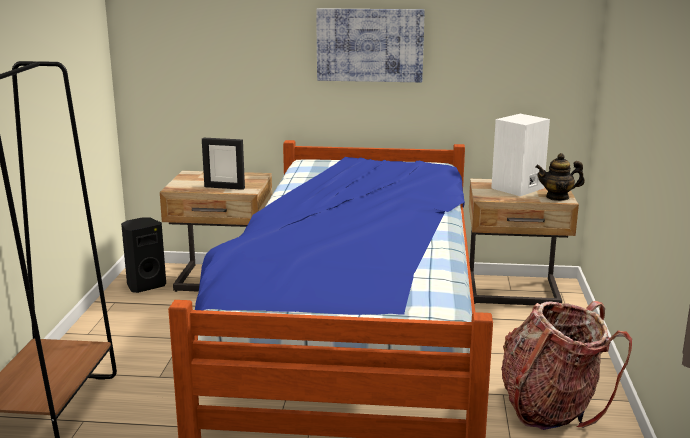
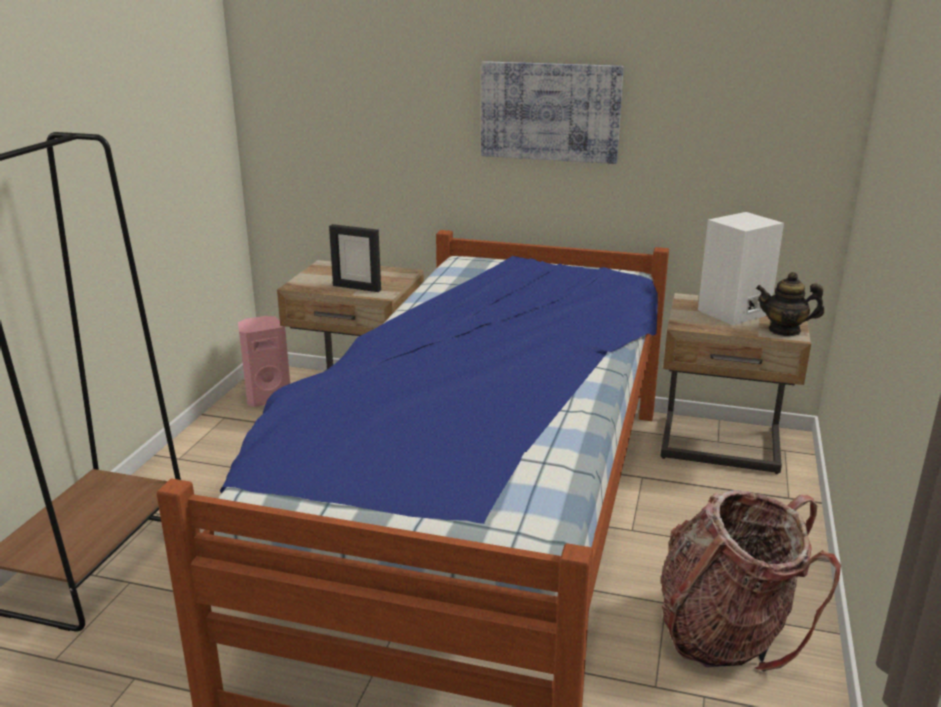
camera: 10 degrees right, 5 degrees up
black speaker [121,218,166,293] -> pink speaker [238,316,290,407]

